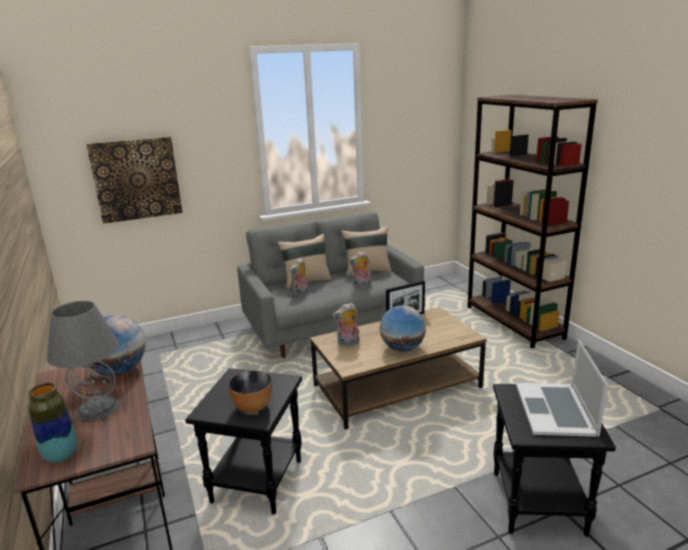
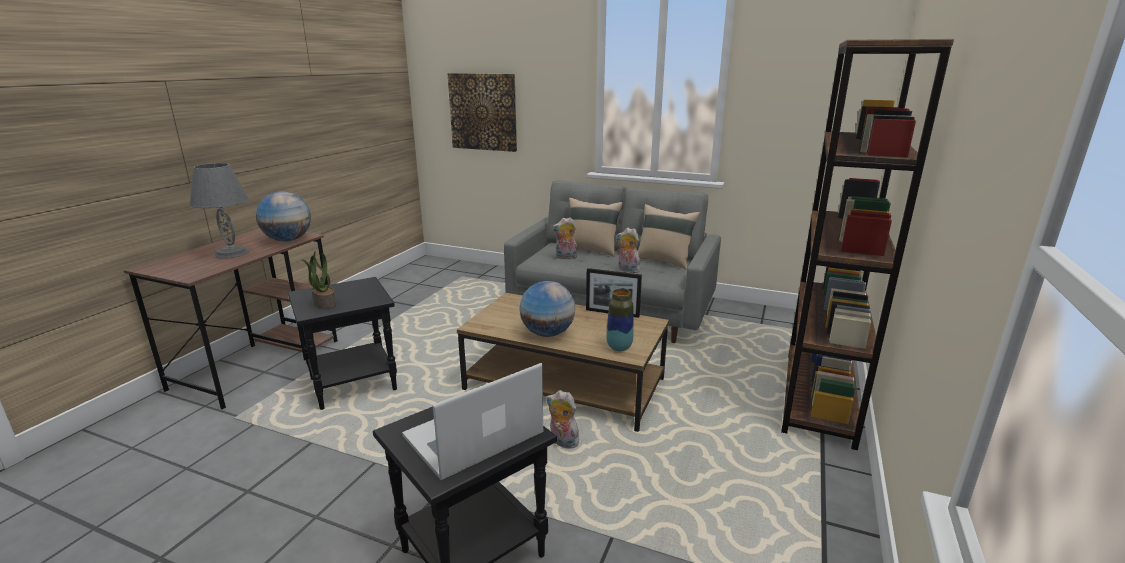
camera: 45 degrees right, 0 degrees up
vase [29,383,77,463] -> vase moved to [606,289,634,351]
bowl [228,370,272,413] -> potted plant [301,251,336,309]
plush toy [332,303,360,347] -> plush toy moved to [546,390,583,448]

